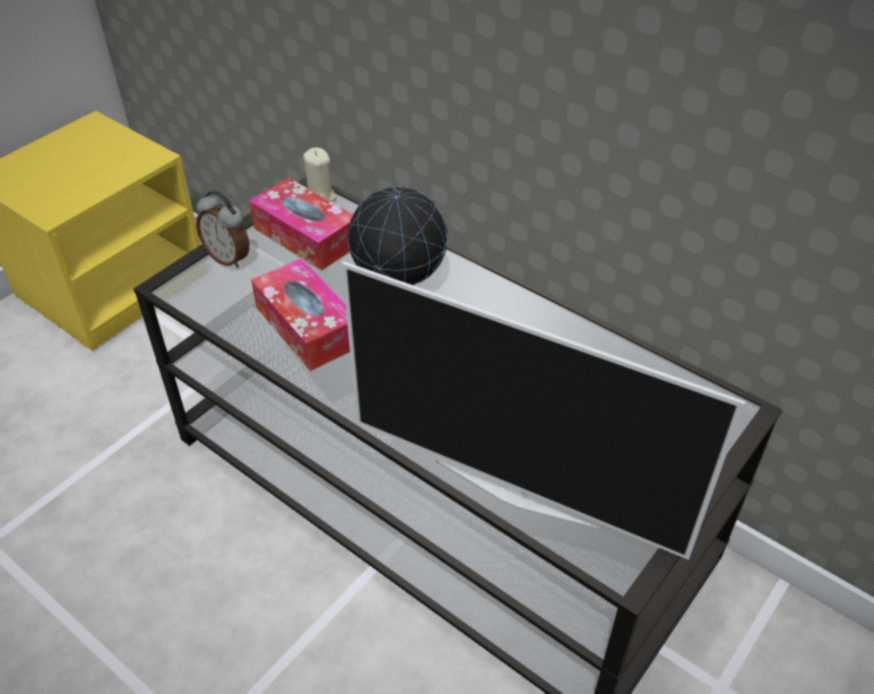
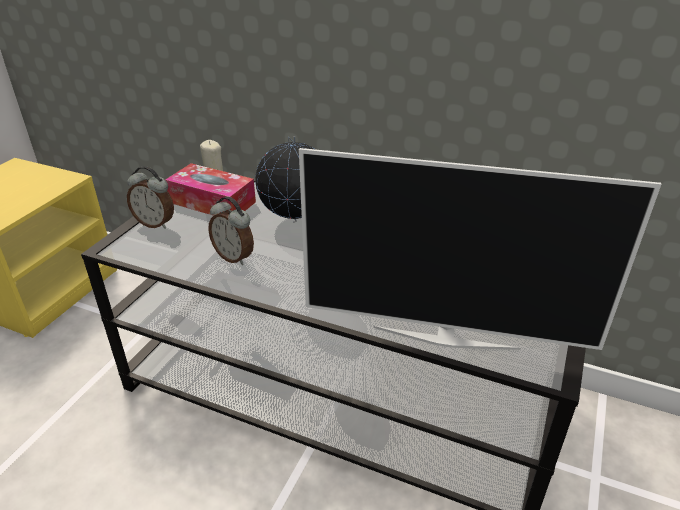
camera: 15 degrees left, 10 degrees down
tissue box [251,258,350,371] -> alarm clock [208,196,254,265]

